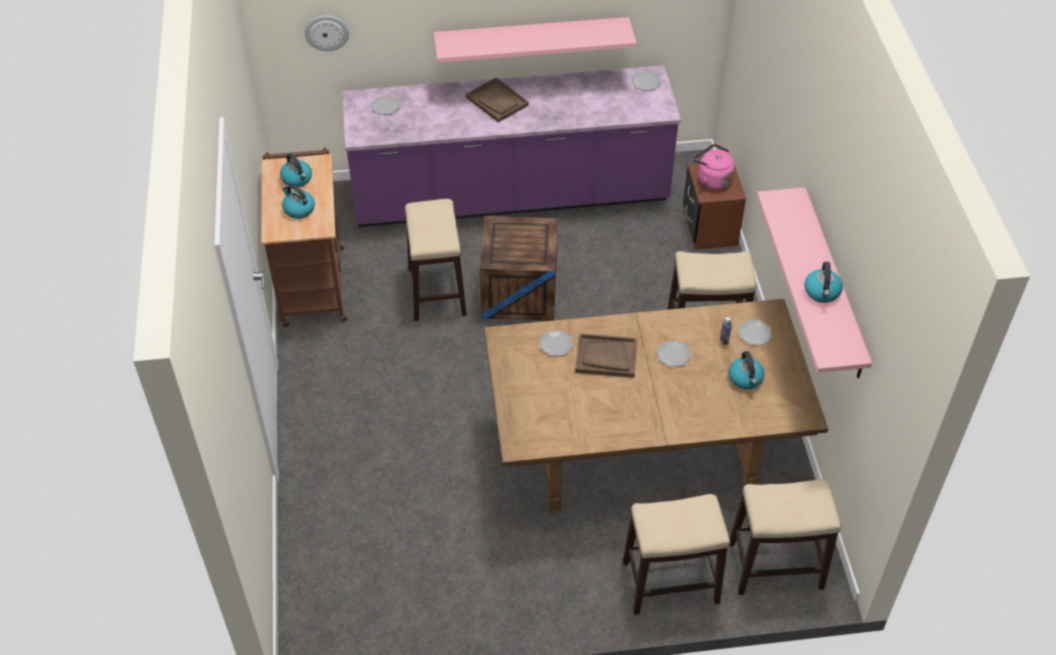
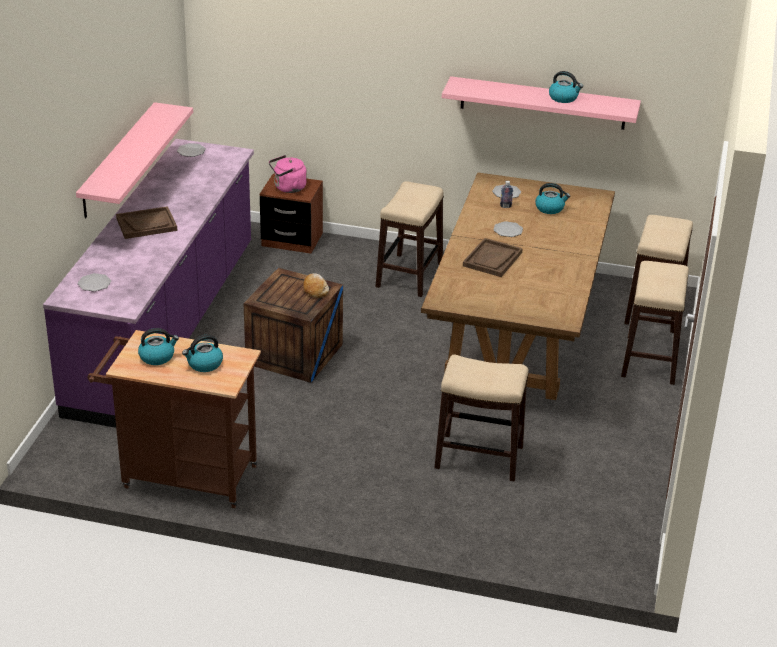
camera: 70 degrees left, 15 degrees down
wall clock [305,16,349,51] -> none
stool [405,199,467,321] -> stool moved to [434,355,529,481]
plate [539,330,573,356] -> none
none -> bread [303,273,329,298]

